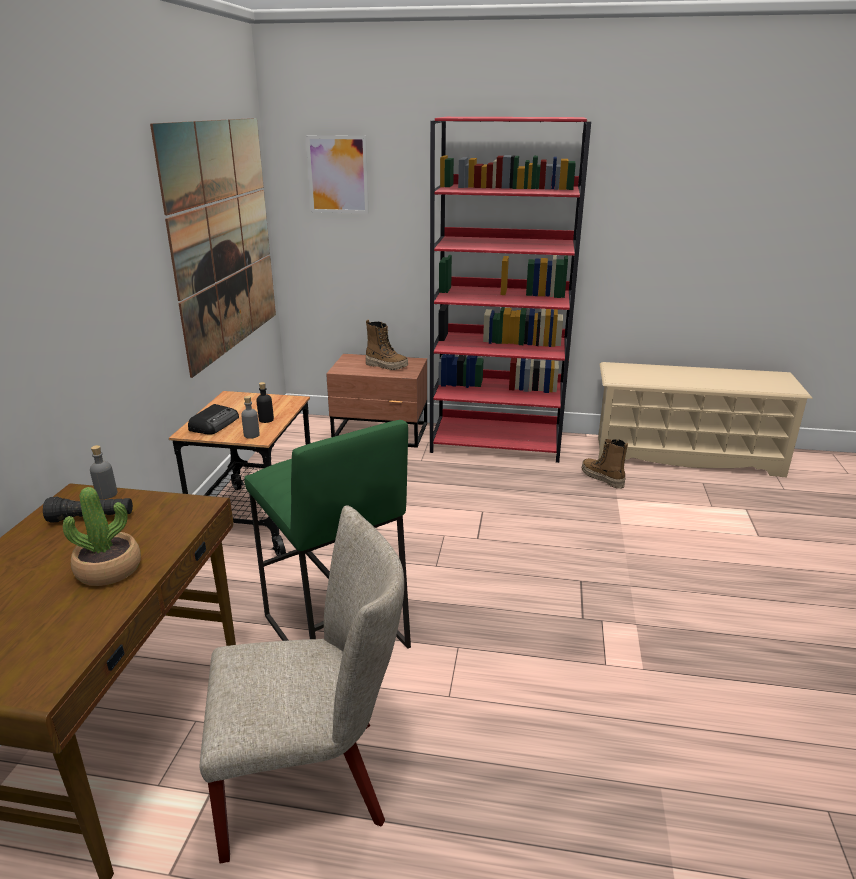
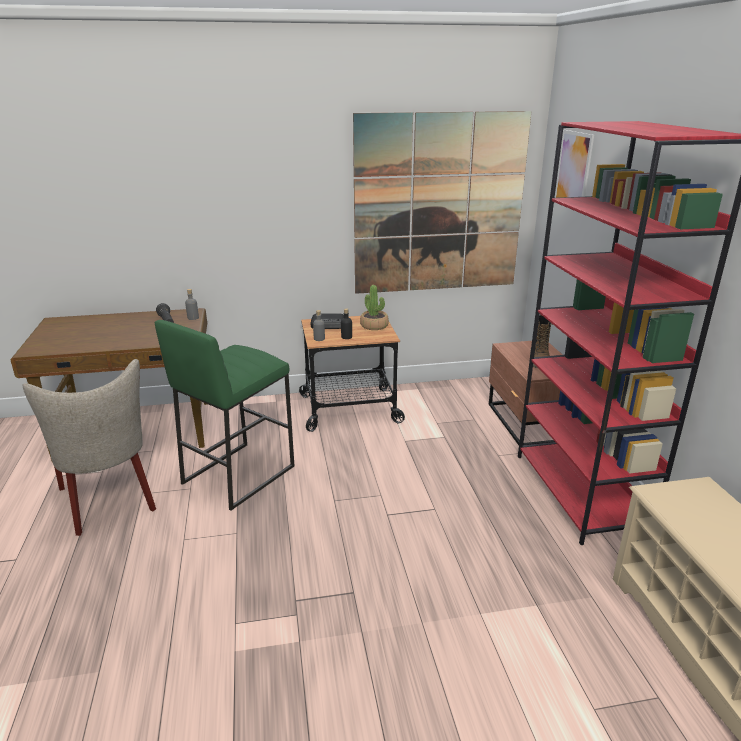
camera: 70 degrees right, 0 degrees up
potted plant [63,487,141,586] -> potted plant moved to [360,285,389,330]
boot [582,439,628,489] -> none

